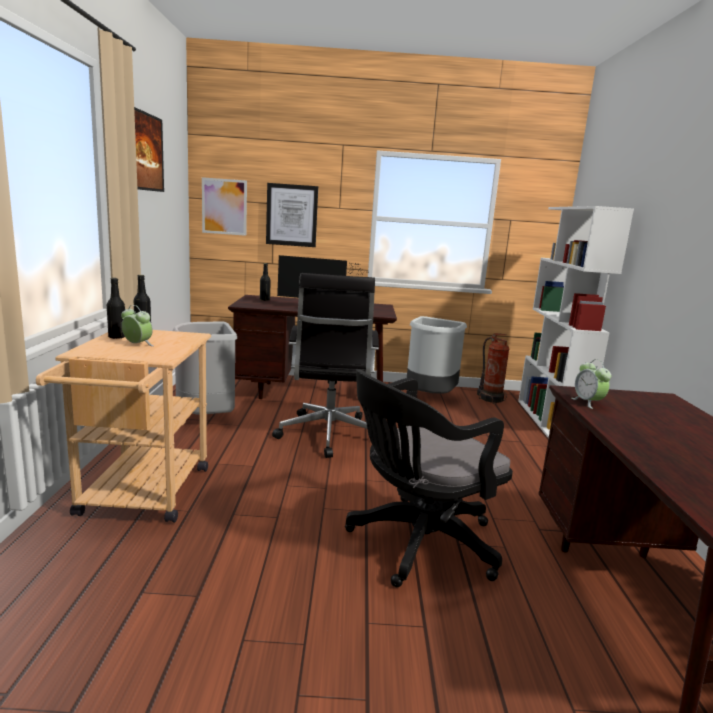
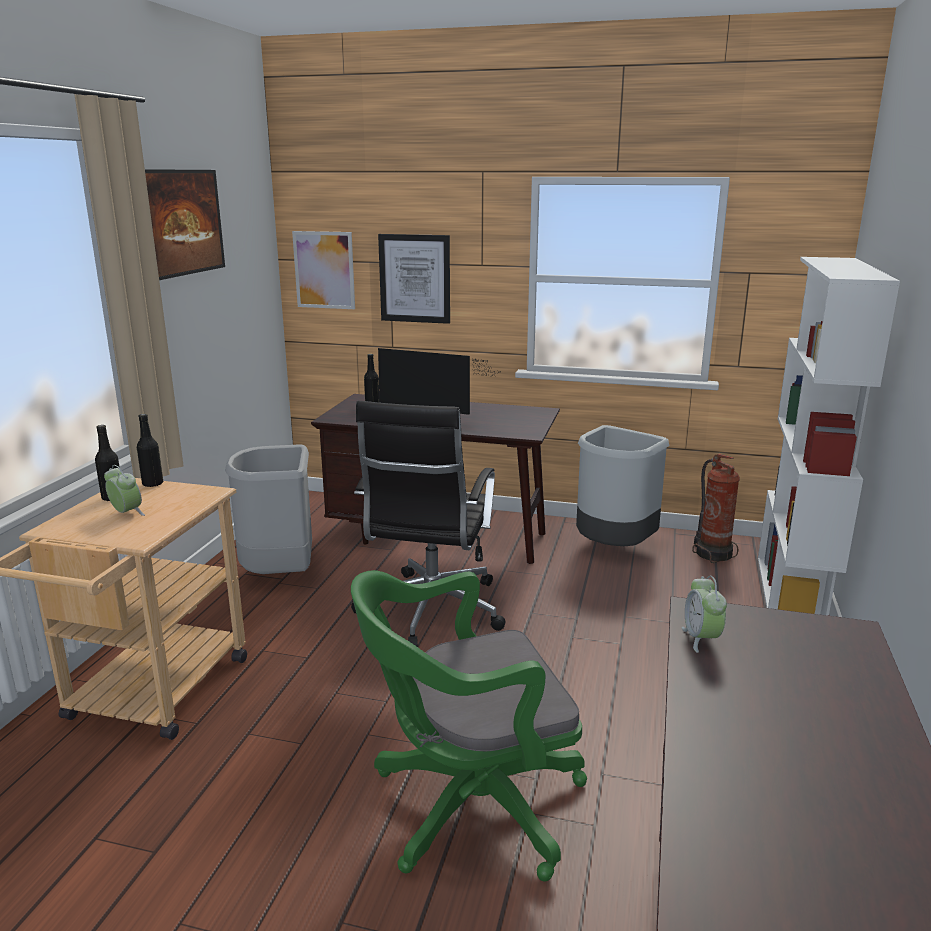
camera: 15 degrees right, 5 degrees up
black office chair [345,369,513,587] -> green office chair [351,570,587,882]

